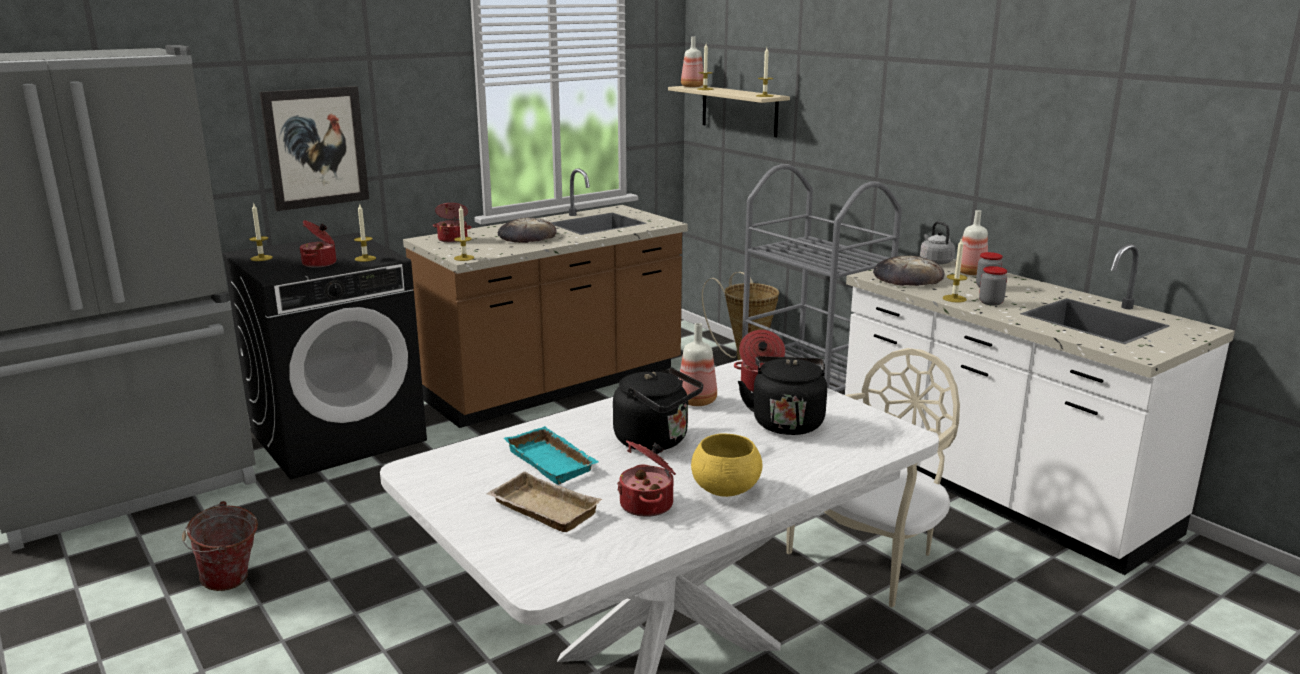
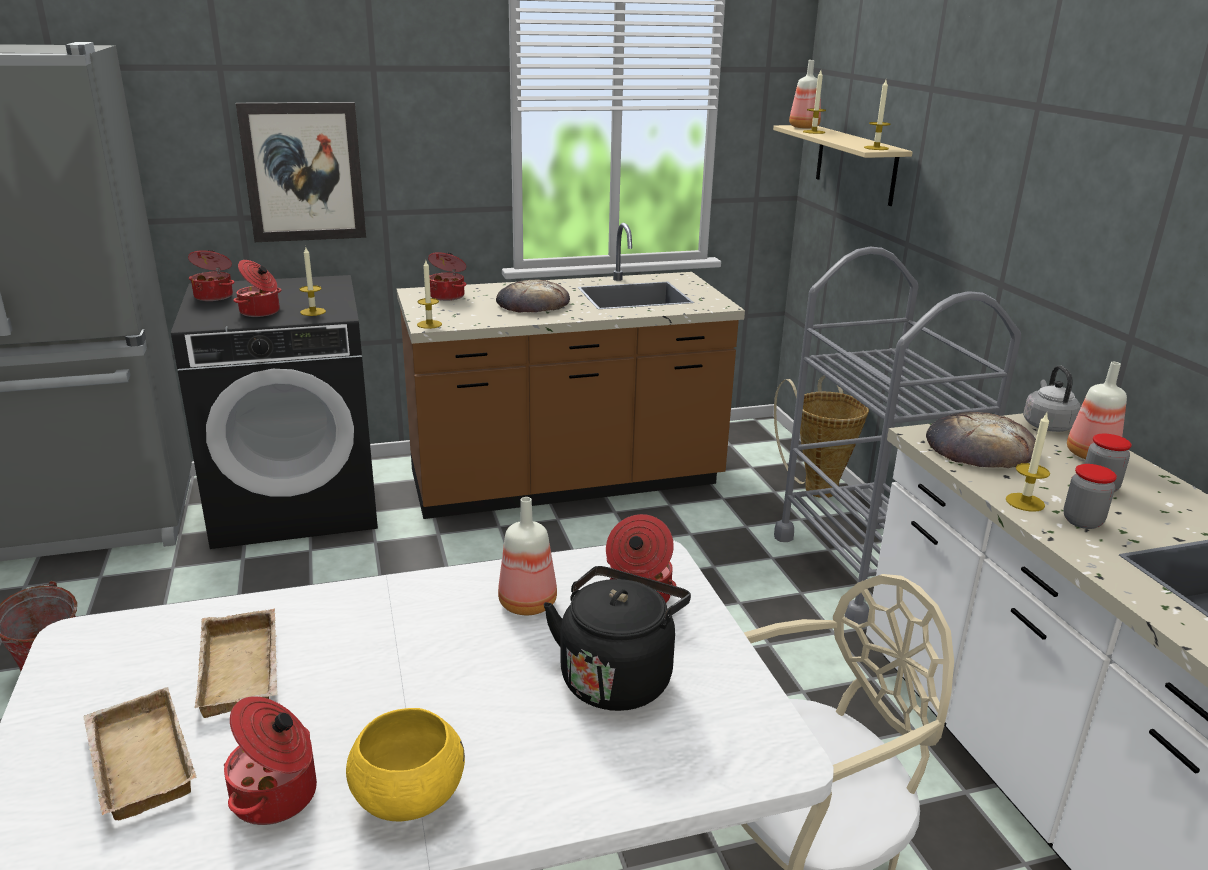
camera: 20 degrees right, 5 degrees up
candle [249,204,273,261] -> cooking pot [188,250,235,301]
turquoise tray [504,426,599,485] -> beige tray [195,609,278,718]
black kettle [613,367,703,450] -> none

